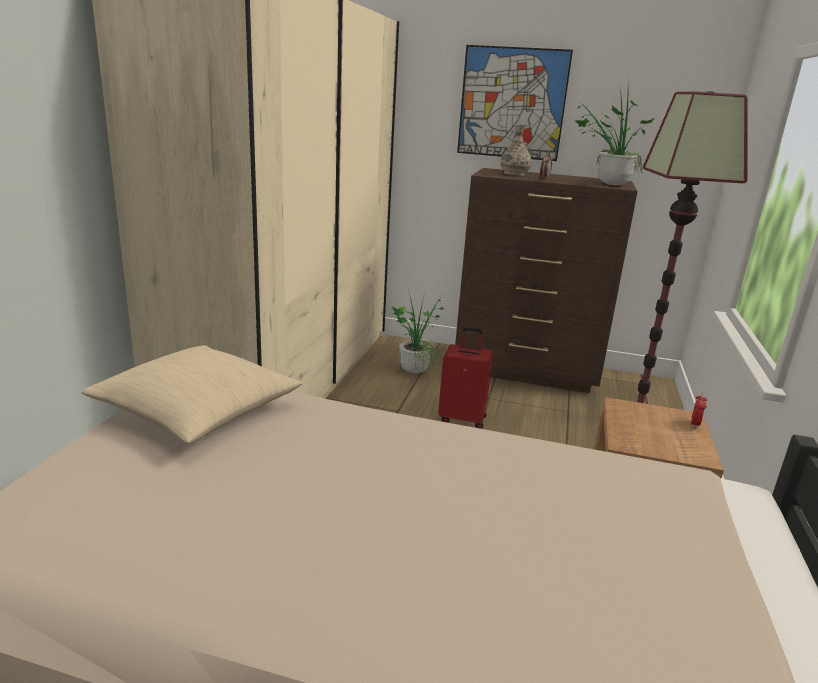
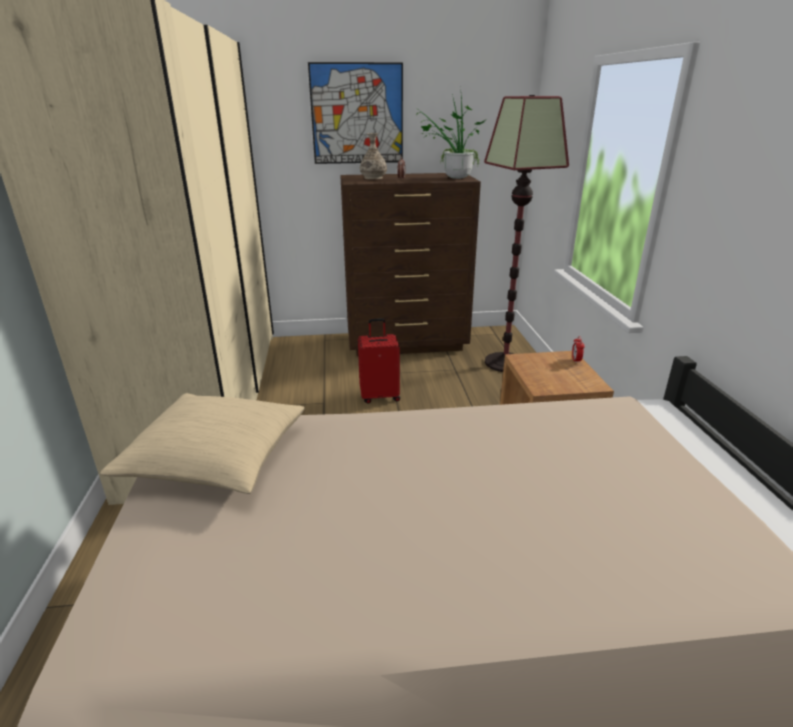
camera: 20 degrees left, 5 degrees up
potted plant [392,292,445,373] -> none

